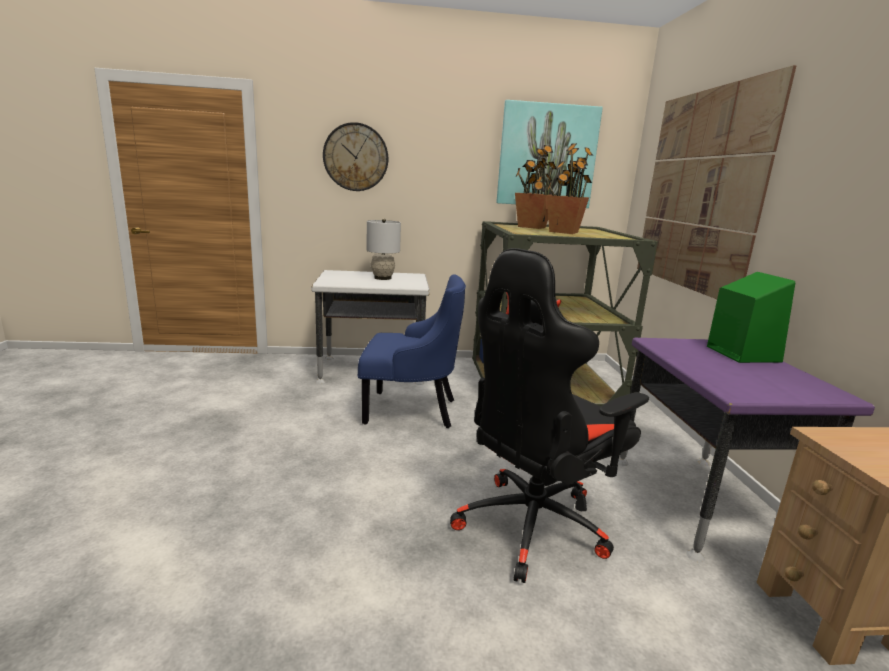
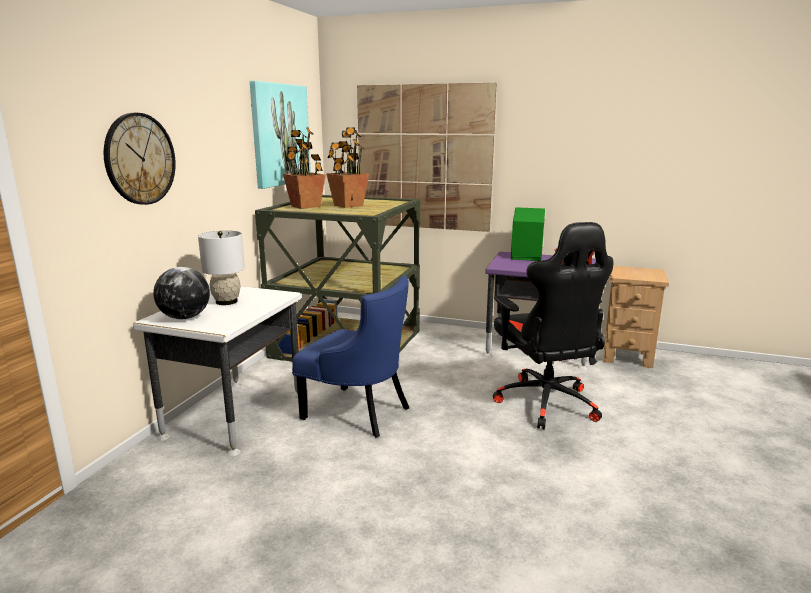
camera: 65 degrees left, 0 degrees up
blue chair [357,274,466,428] -> blue chair turned 90 degrees clockwise [292,276,409,438]
none -> globe [153,267,210,319]

